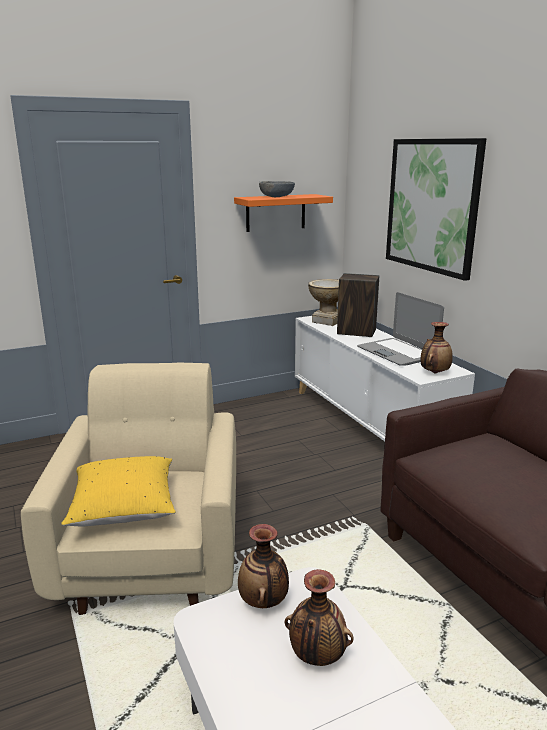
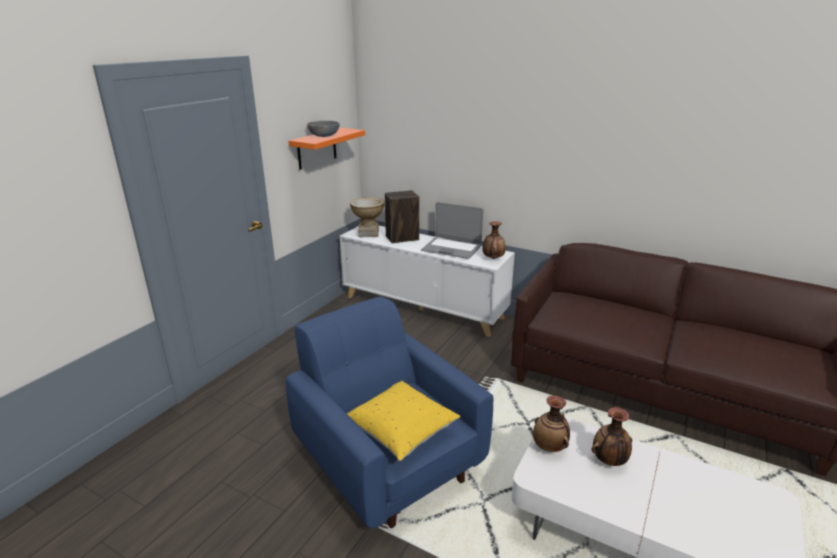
camera: 35 degrees left, 5 degrees up
beige armchair [21,363,236,615] -> blue armchair [286,296,493,528]
picture [386,138,486,281] -> none

